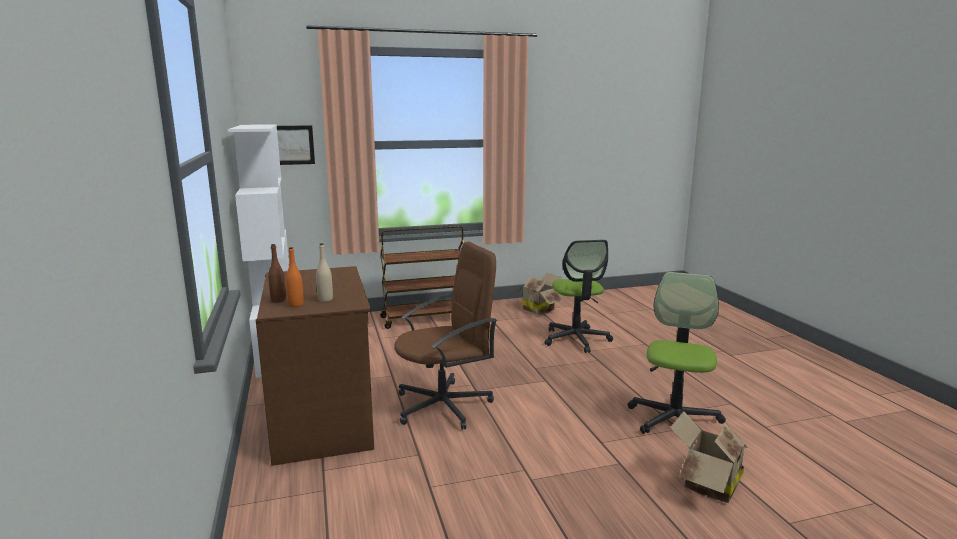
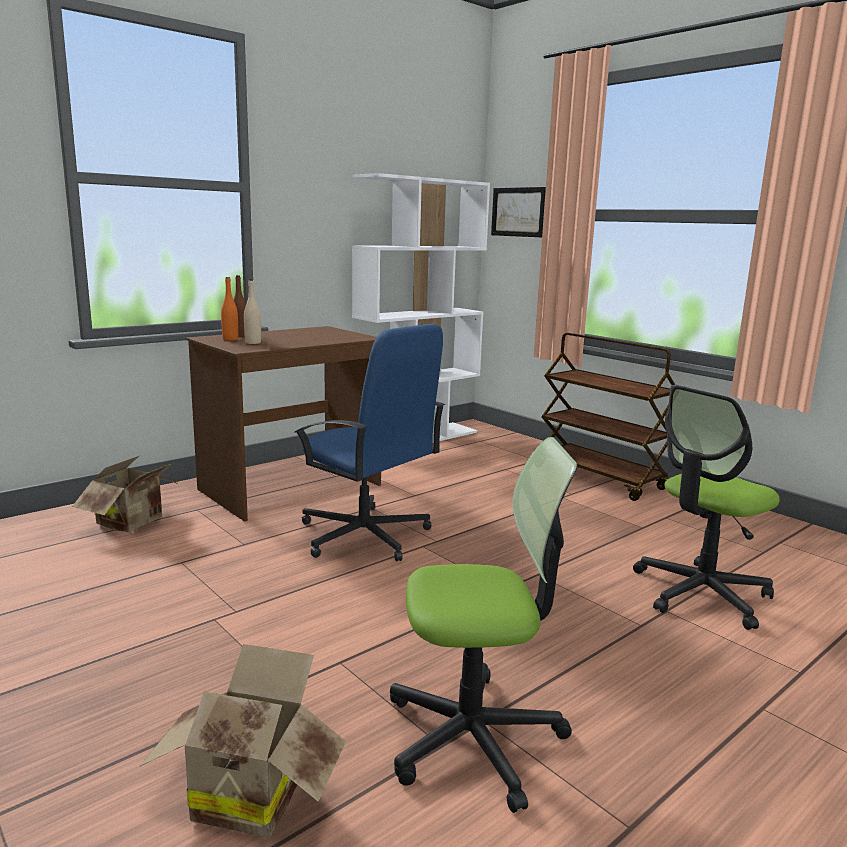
camera: 65 degrees right, 0 degrees up
brown office chair [394,242,498,430] -> blue office chair [294,324,445,561]
cardboard box [515,273,564,315] -> cardboard box moved to [72,456,179,532]

